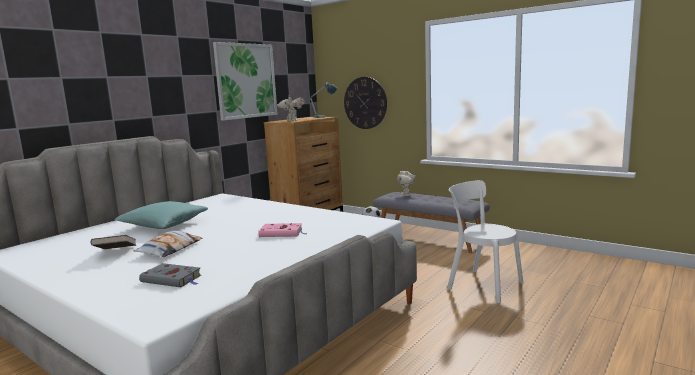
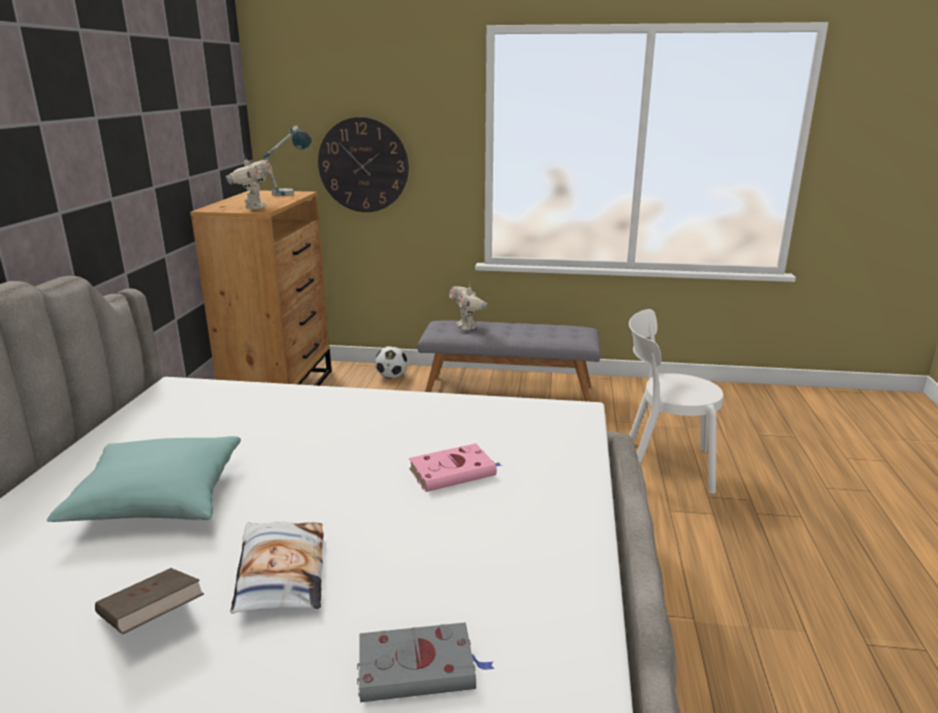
camera: 30 degrees left, 10 degrees up
picture [213,42,278,121] -> none

